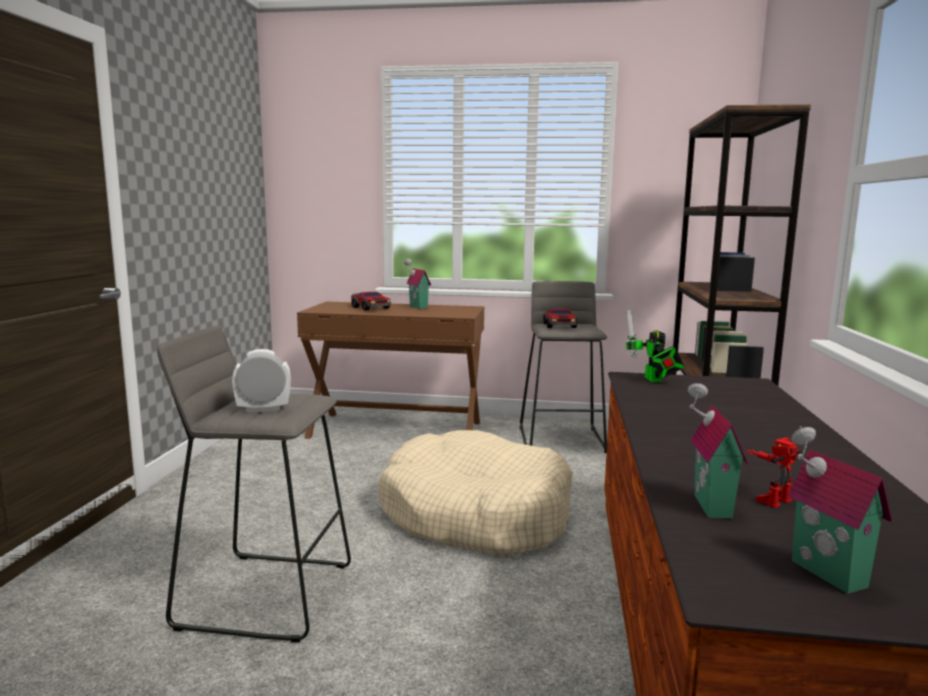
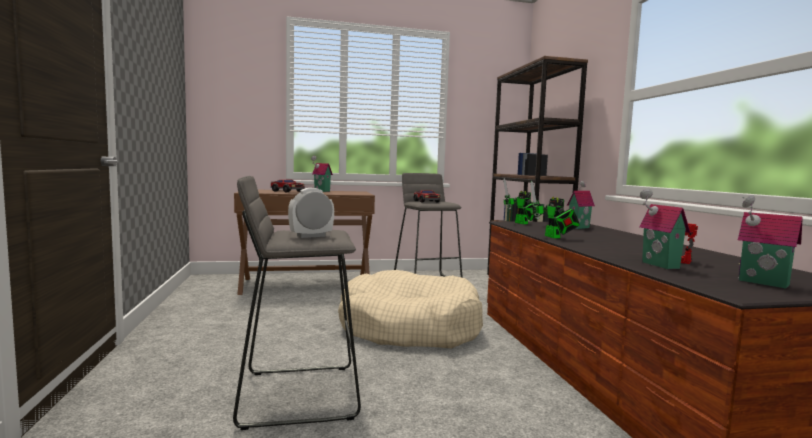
camera: 20 degrees left, 5 degrees down
none -> toy robot [530,181,580,238]
none -> toy house [567,181,595,229]

